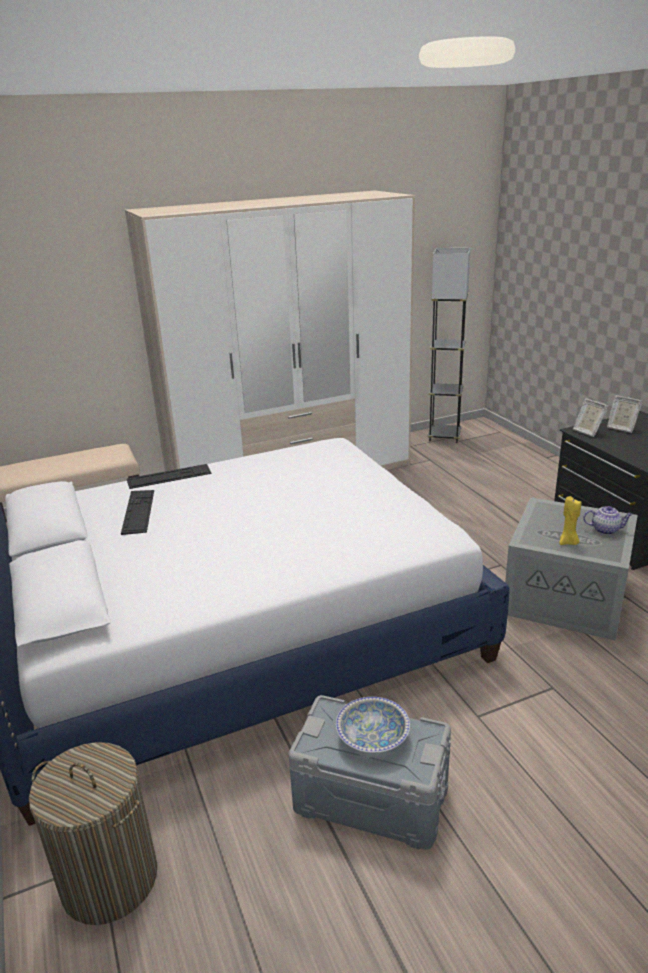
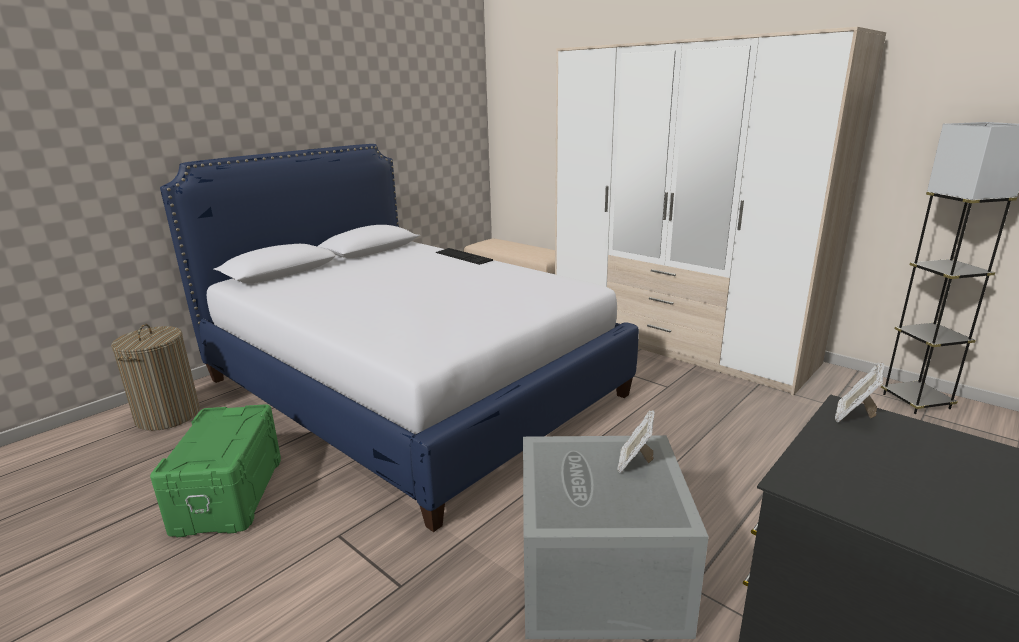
camera: 65 degrees right, 5 degrees down
keyboard [121,490,154,535] -> none
grey storage box [289,695,451,850] -> green storage box [150,404,281,537]
bowl [336,697,410,753] -> none
yellow candle [559,496,581,545] -> none
teapot [583,506,633,535] -> none
picture frame [607,395,642,433] -> picture frame moved to [617,410,655,473]

